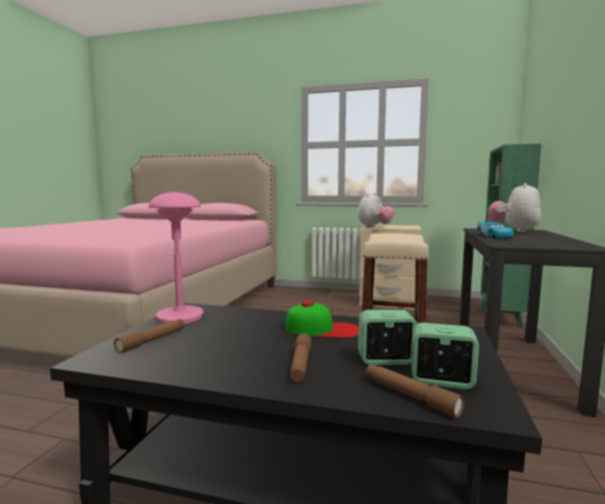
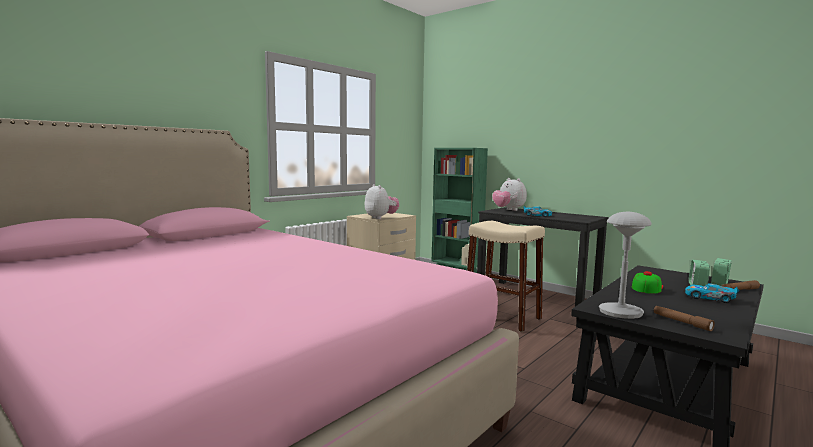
camera: 65 degrees left, 0 degrees up
pink table lamp [148,192,204,324] -> grey table lamp [599,212,652,319]
brown flashlight [290,333,311,382] -> toy car [685,283,739,303]

